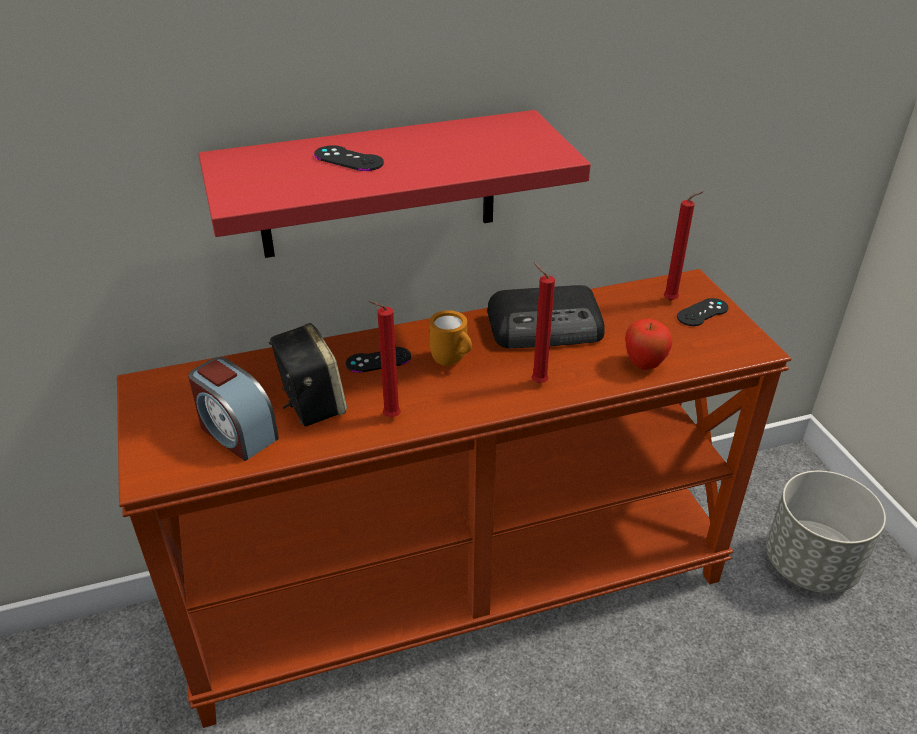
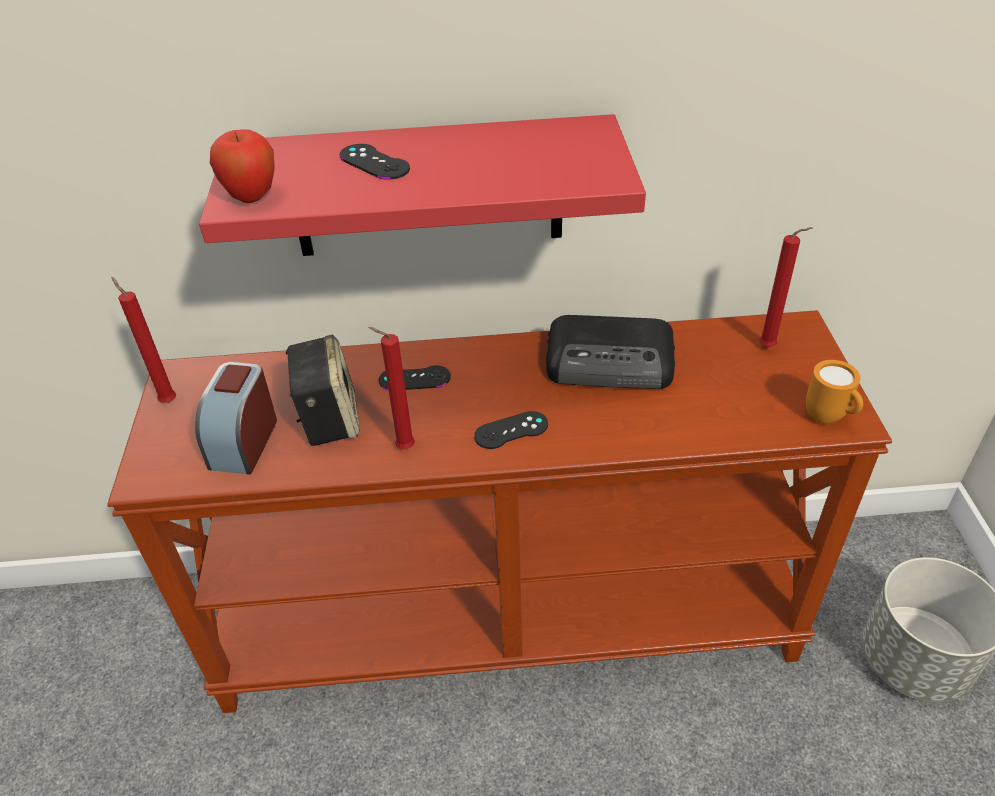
camera: 15 degrees right, 5 degrees up
alarm clock [188,357,279,461] -> alarm clock turned 45 degrees clockwise [195,362,277,475]
orange mug [429,310,472,366] -> orange mug moved to [806,360,863,424]
red candle [531,262,555,383] -> red candle moved to [111,277,176,403]
apple [625,319,673,370] -> apple moved to [210,129,275,203]
black game controller [677,298,729,326] -> black game controller moved to [474,411,548,449]

